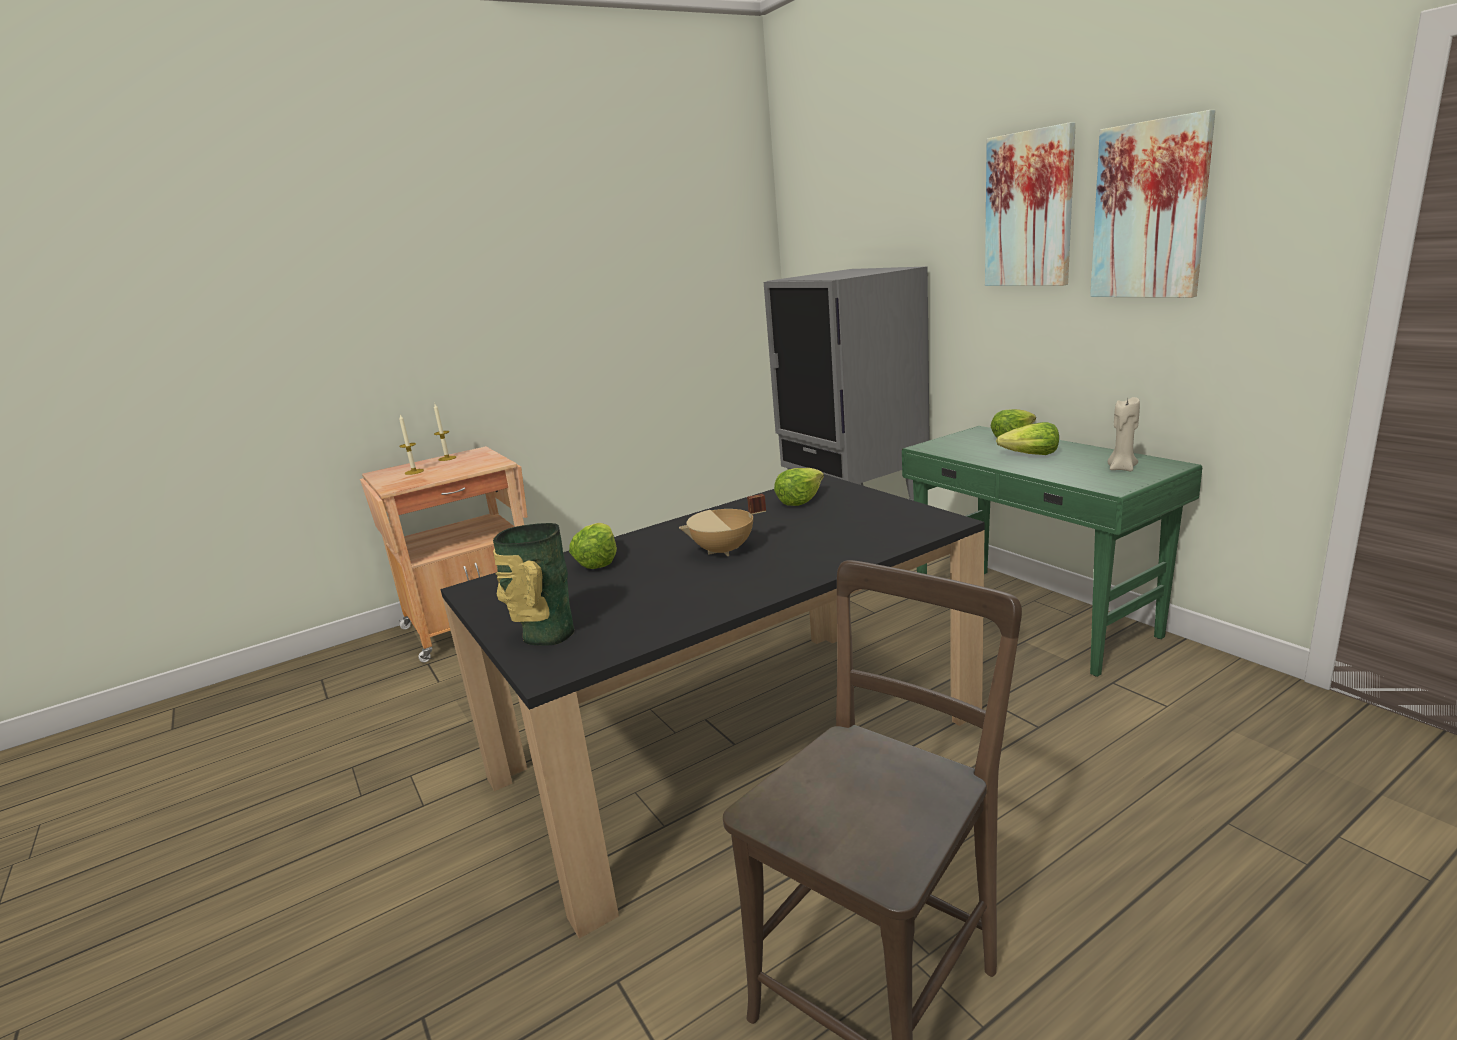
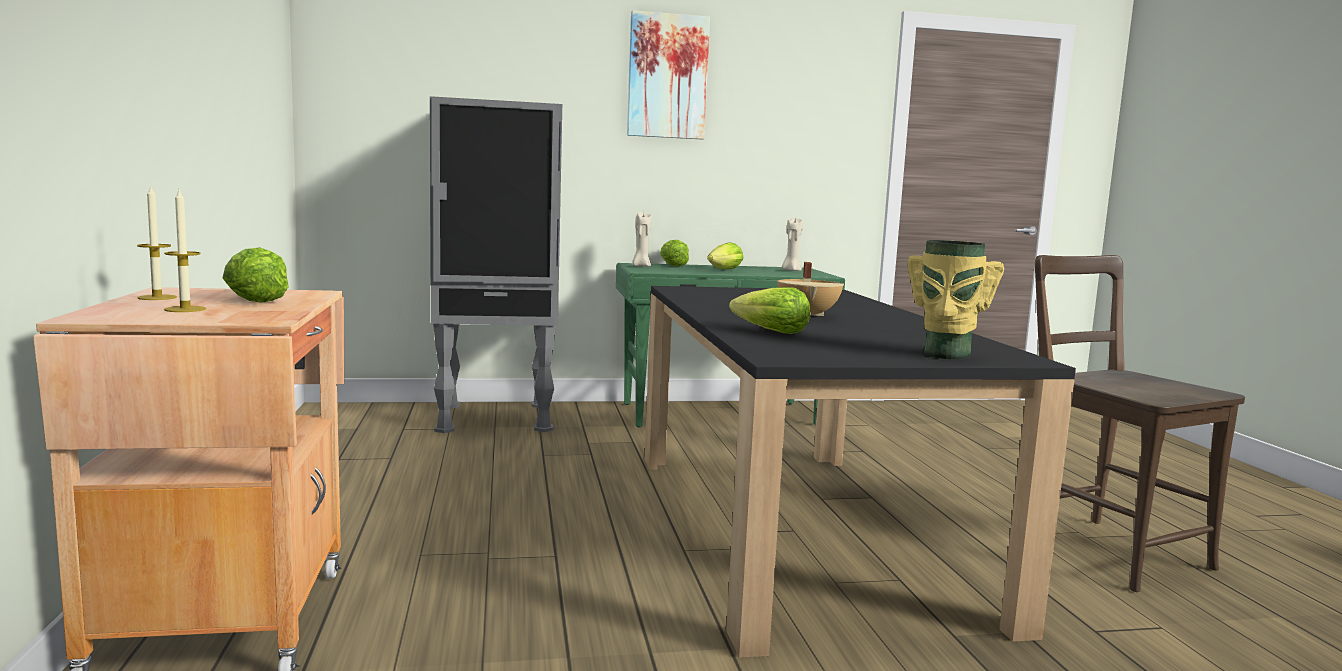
camera: 70 degrees left, 10 degrees down
lettuce [774,468,824,506] -> lettuce moved to [223,247,289,303]
picture [1090,110,1216,298] -> none
none -> beige candle [632,212,652,267]

